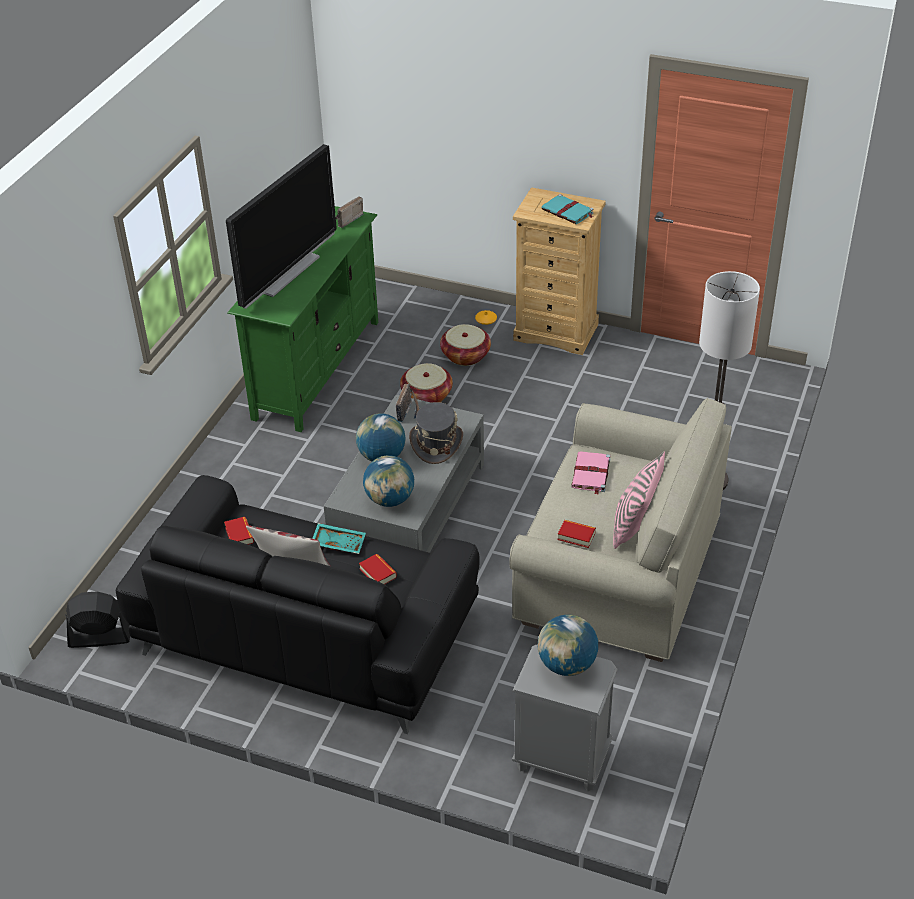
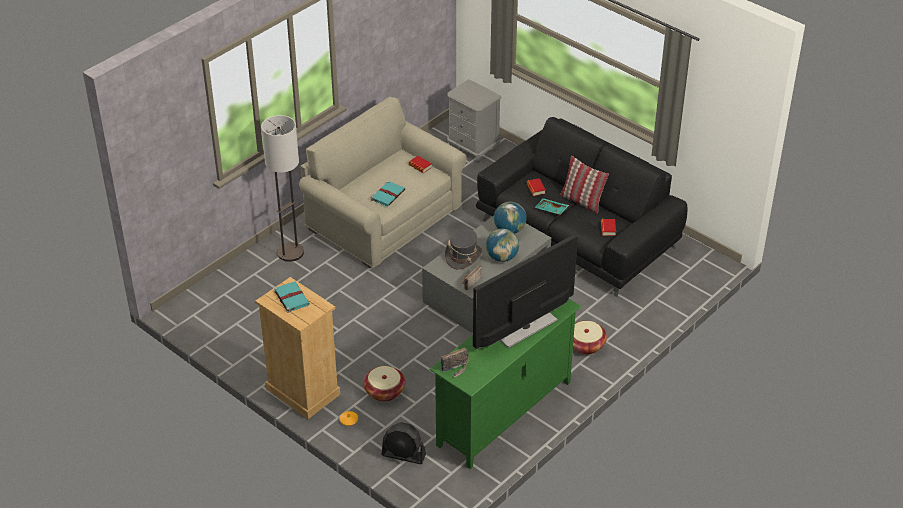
camera: 160 degrees left, 0 degrees up
black fan [65,591,130,648] -> black fan moved to [381,422,426,464]
basket [400,363,453,403] -> basket moved to [573,321,607,355]
globe [538,615,598,676] -> none
pink book [571,451,611,494] -> turquoise book [371,181,405,207]
pink pillow [613,452,665,549] -> none

